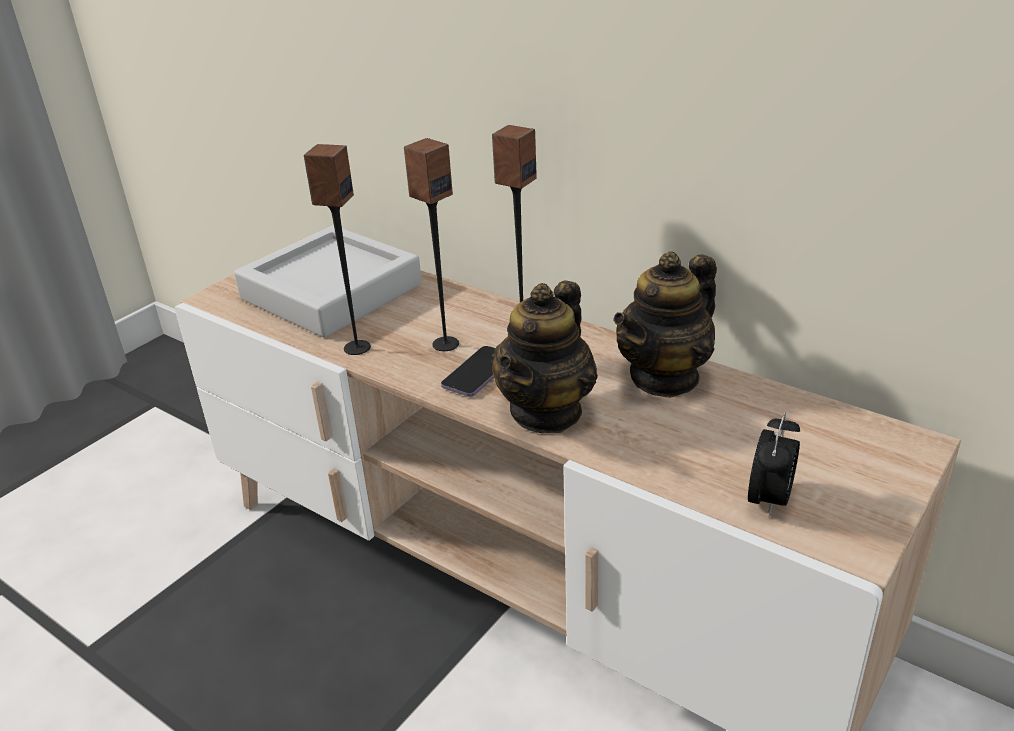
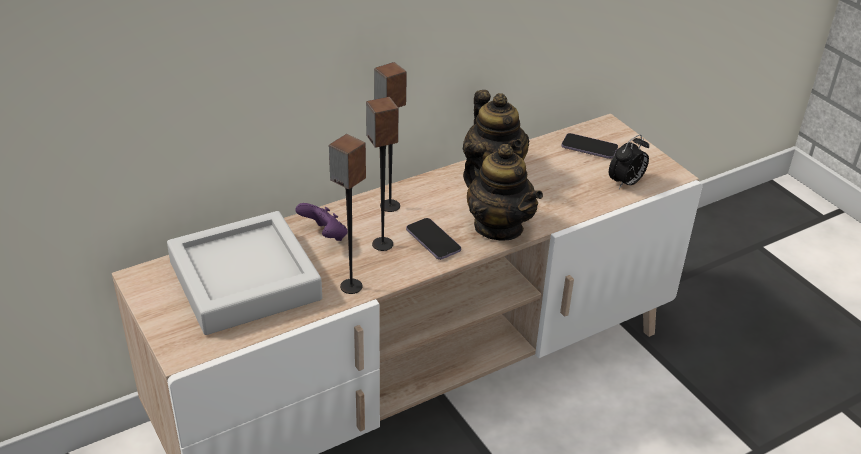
camera: 70 degrees left, 5 degrees up
alarm clock [748,413,800,518] -> alarm clock turned 90 degrees clockwise [609,135,649,189]
none -> purple game controller [295,203,347,241]
none -> phone [561,133,618,159]

